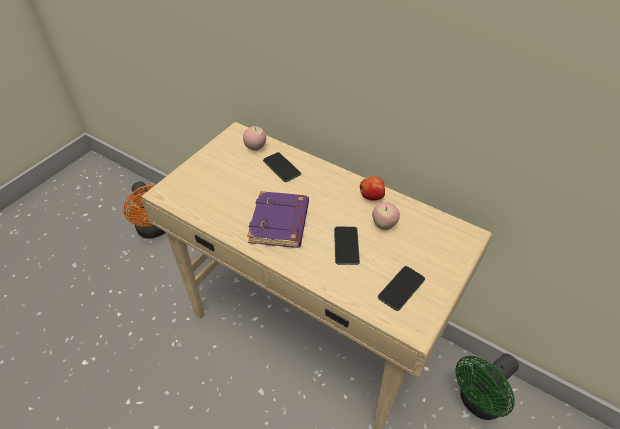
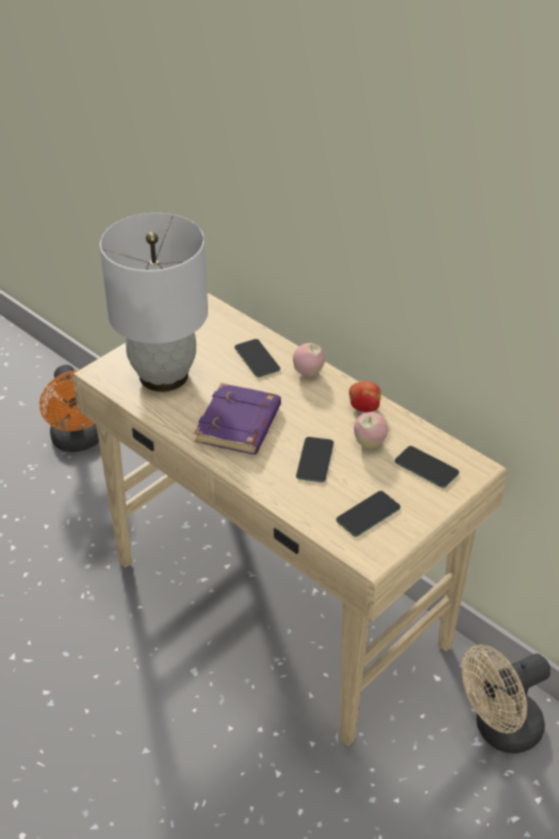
camera: 10 degrees right, 5 degrees down
apple [243,126,266,151] -> apple moved to [293,343,325,377]
green fan [455,353,519,420] -> beige fan [462,645,550,753]
none -> white table lamp [100,213,208,392]
none -> phone [395,446,459,488]

